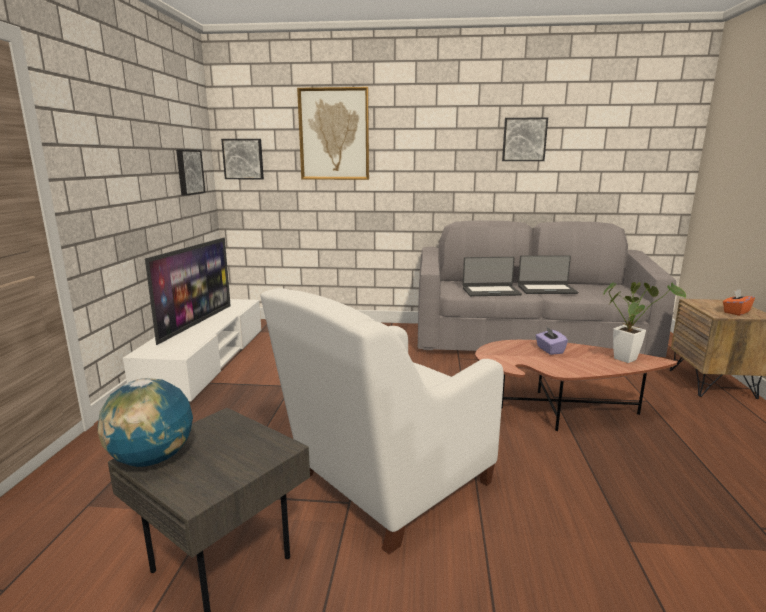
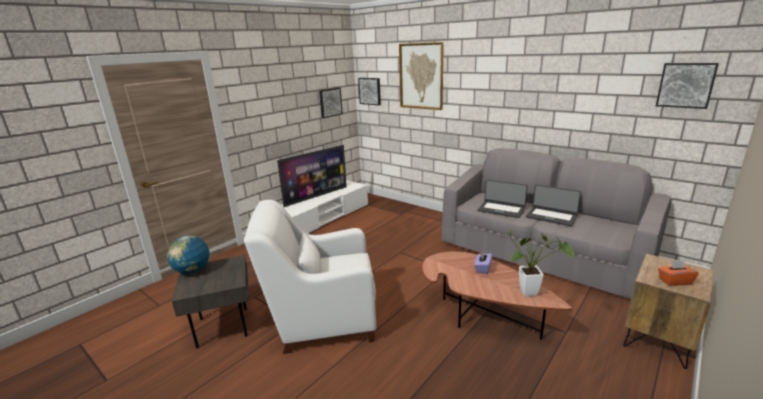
camera: 35 degrees right, 5 degrees up
picture [502,117,548,161] -> picture moved to [656,63,719,109]

